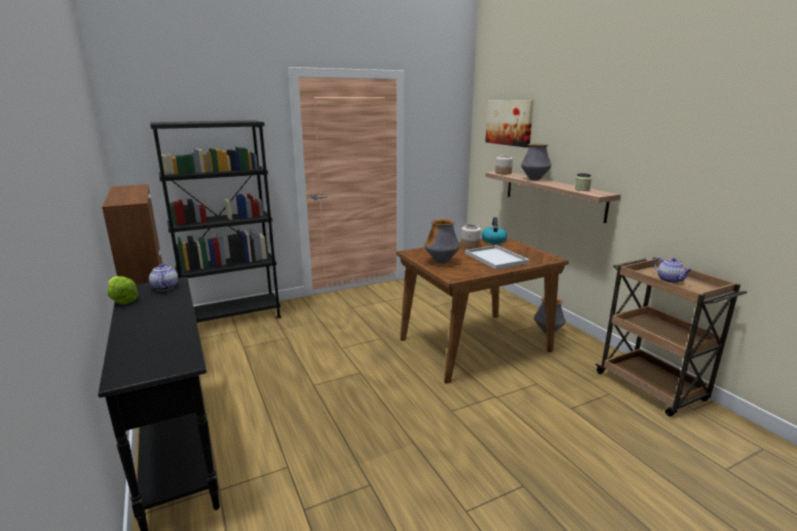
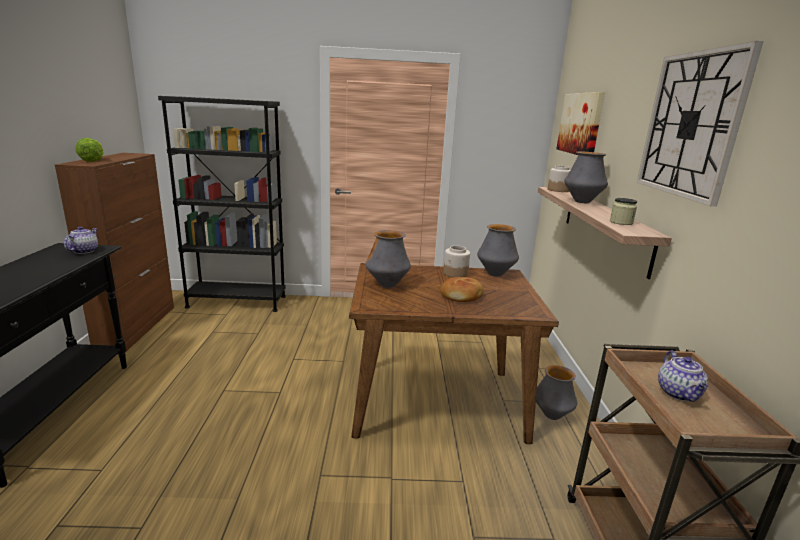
camera: 25 degrees right, 0 degrees up
lettuce [108,276,138,304] -> lettuce moved to [75,138,104,162]
white tray [465,245,529,269] -> bread [440,277,484,302]
kettle [481,217,507,244] -> vase [477,224,519,276]
none -> wall clock [637,41,763,207]

